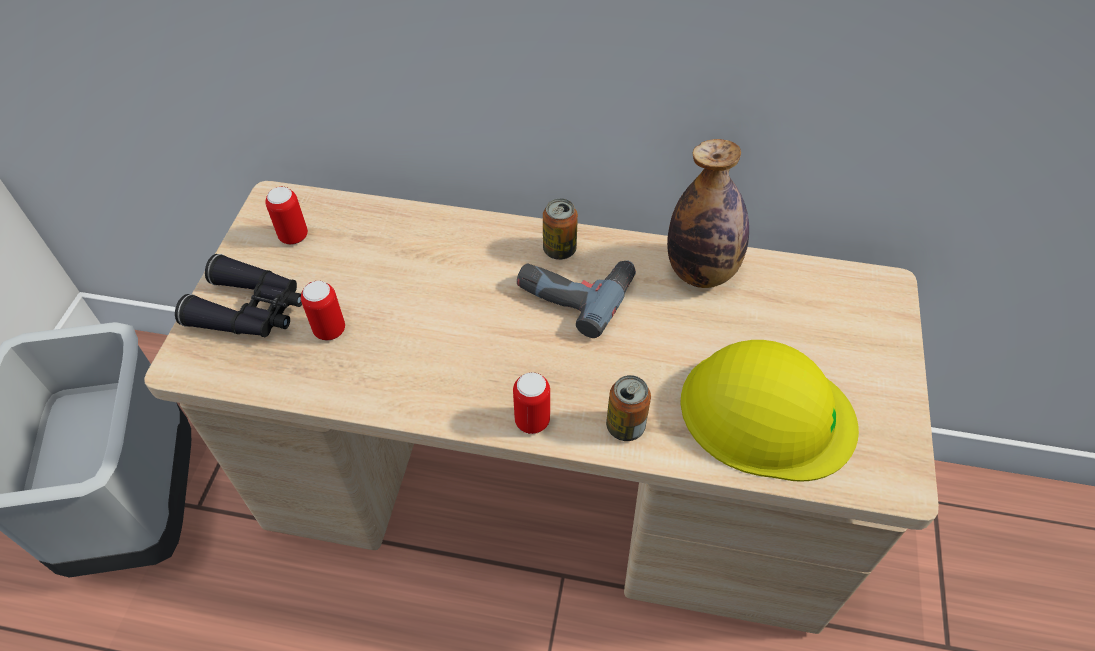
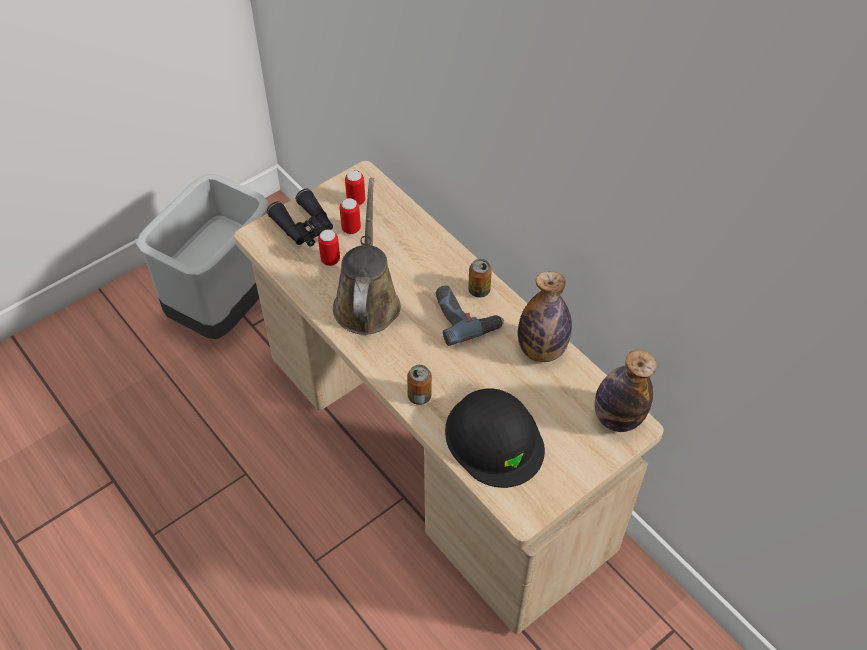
camera: 40 degrees right, 0 degrees up
can [513,372,550,434] -> can moved to [340,198,361,234]
yellow hard hat [680,340,859,482] -> black hard hat [445,388,545,488]
none -> brown watering can [333,178,401,335]
none -> bottle [594,349,657,432]

